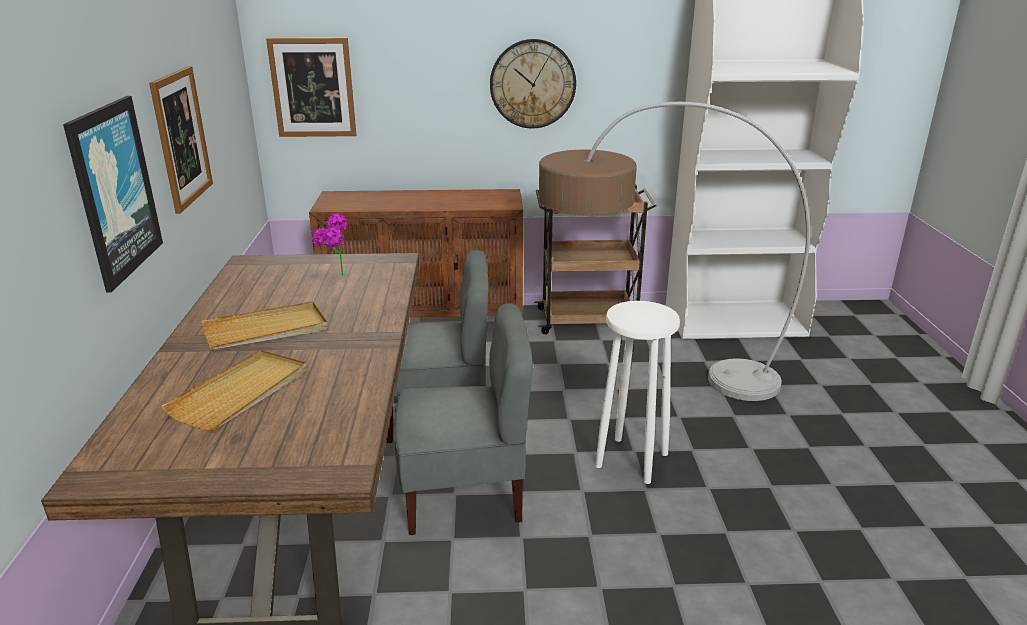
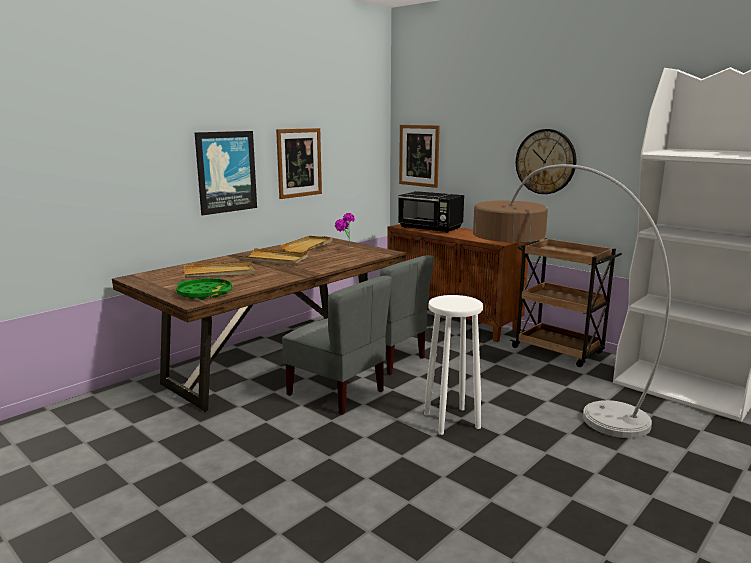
camera: 45 degrees right, 10 degrees down
none -> green tray [176,278,232,300]
none -> beige tray [280,236,332,253]
none -> black microwave [398,191,464,233]

